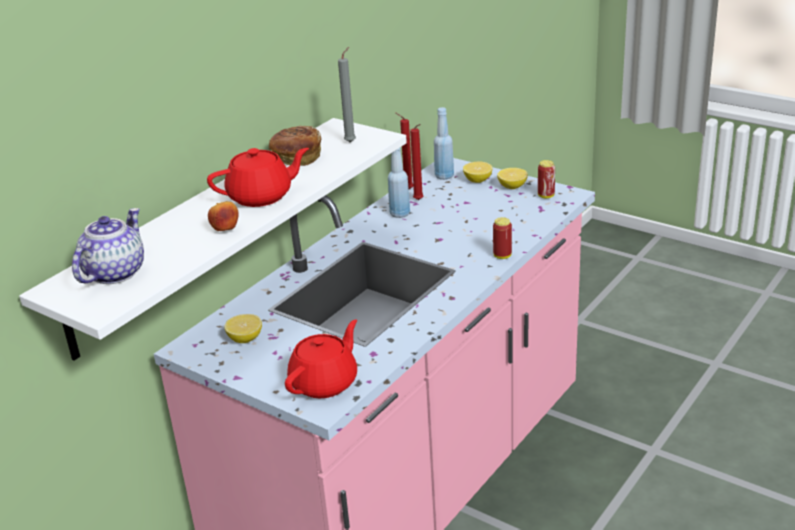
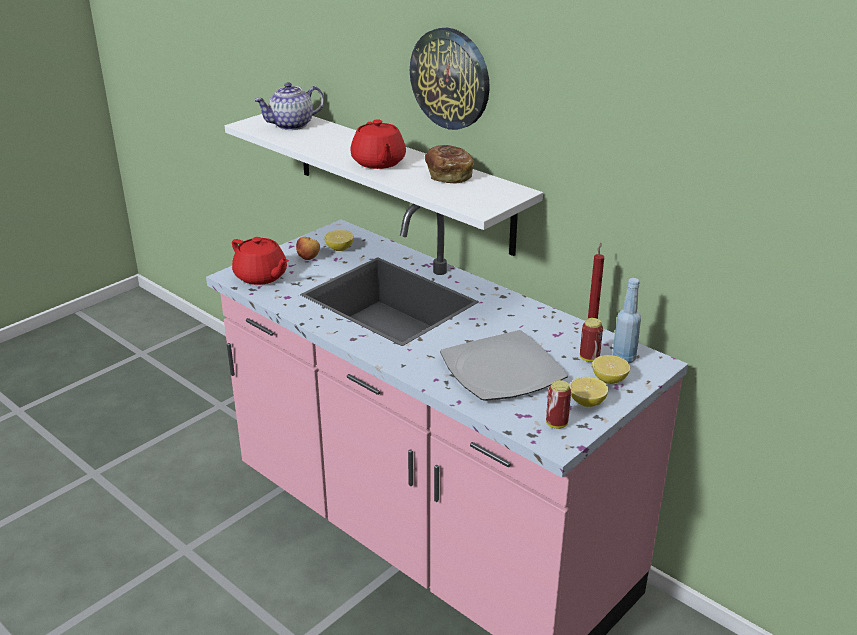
camera: 95 degrees right, 0 degrees up
teapot [72,208,144,284] -> teapot turned 120 degrees clockwise [254,82,324,130]
apple [208,201,238,231] -> apple moved to [296,237,320,260]
grey candle [338,47,356,143] -> none
blue bottle [388,148,410,218] -> none
red candle [410,124,424,200] -> none
can [493,217,512,259] -> can moved to [580,318,603,362]
none -> wall clock [410,28,490,130]
none -> plate [440,330,568,401]

